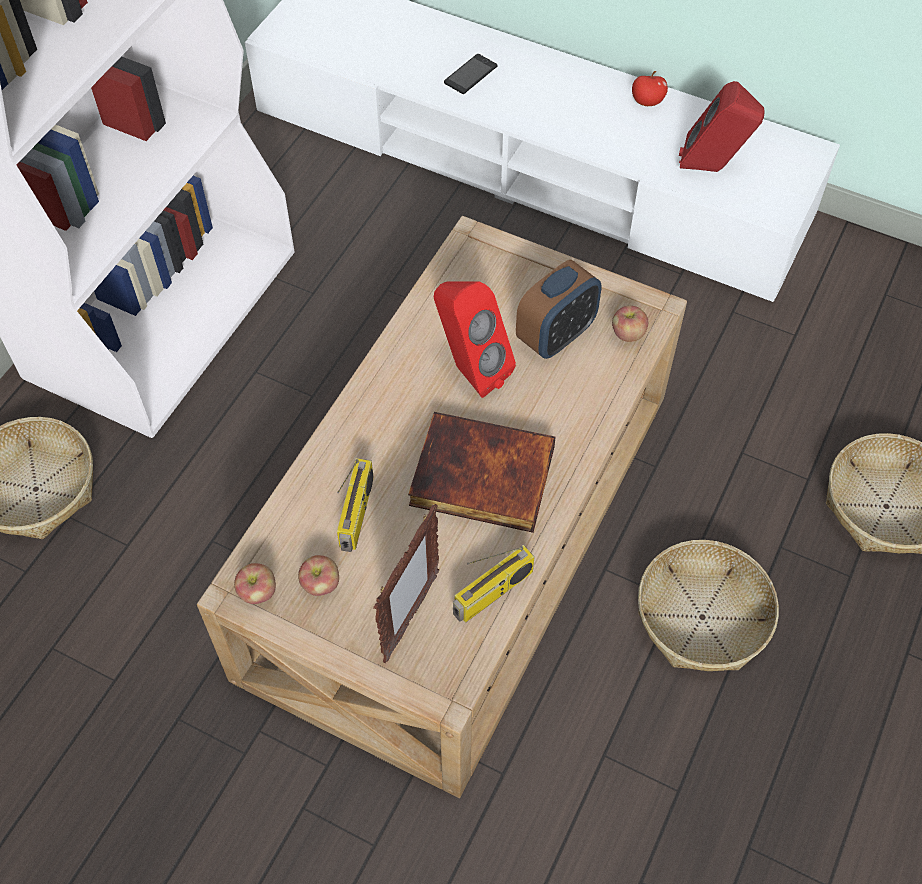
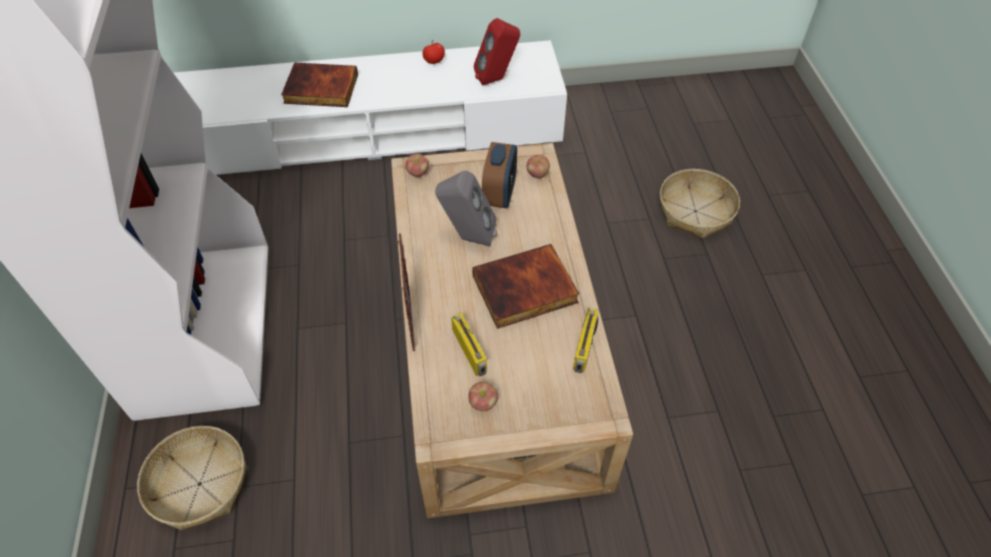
camera: 35 degrees left, 5 degrees down
apple [234,563,276,604] -> apple moved to [405,154,429,177]
picture frame [373,504,439,663] -> picture frame moved to [398,233,415,351]
red speaker [434,282,516,398] -> grey speaker [435,171,497,247]
phone [444,54,497,94] -> book [281,62,358,107]
basket [638,540,779,671] -> none

